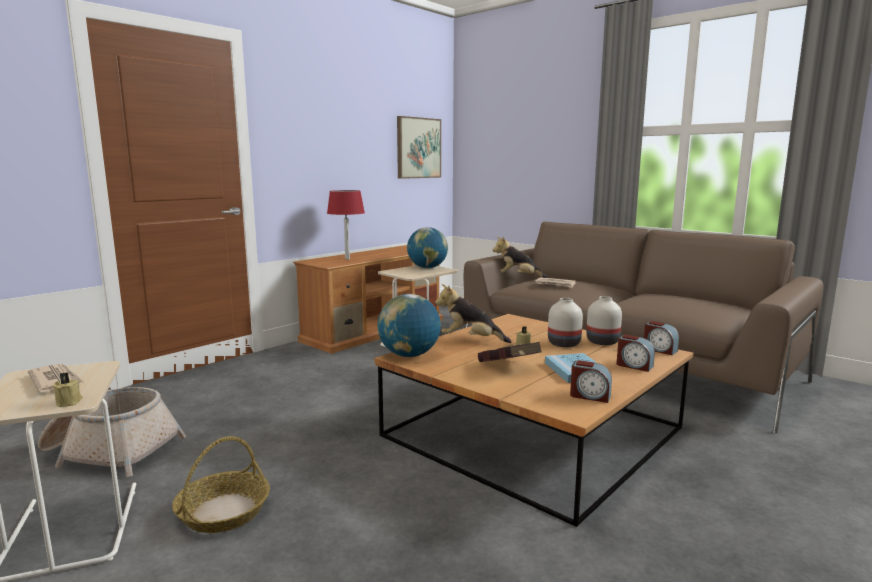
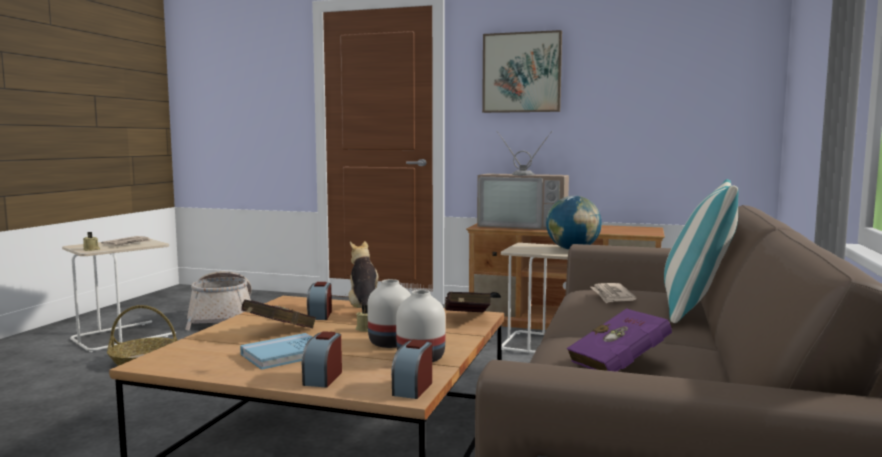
camera: 65 degrees right, 5 degrees down
red table lamp [327,190,365,259] -> television [477,131,569,230]
globe [378,294,441,357] -> none
picture [397,116,441,179] -> picture moved to [482,30,562,113]
plush toy [493,237,548,278] -> none
alarm clock [570,360,612,403] -> alarm clock moved to [307,282,332,320]
none -> red book [445,292,491,312]
none -> purple book [567,308,672,372]
none -> pillow [664,179,738,323]

